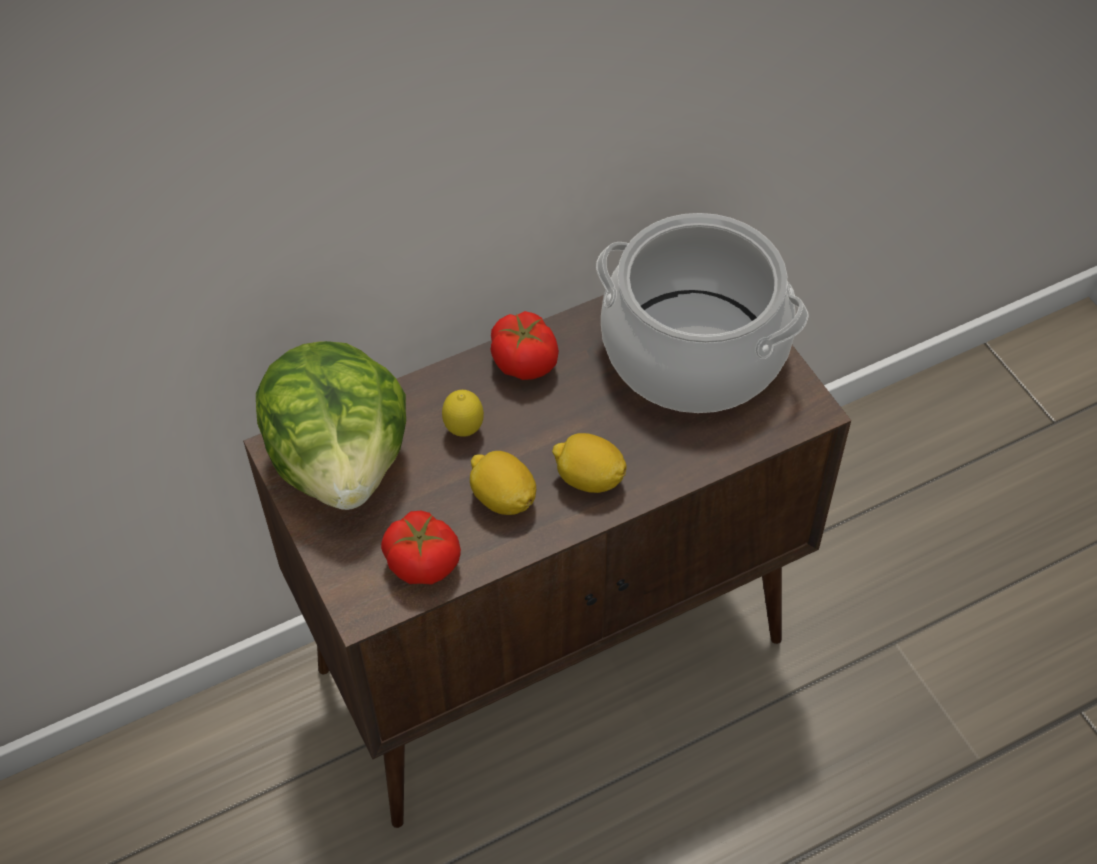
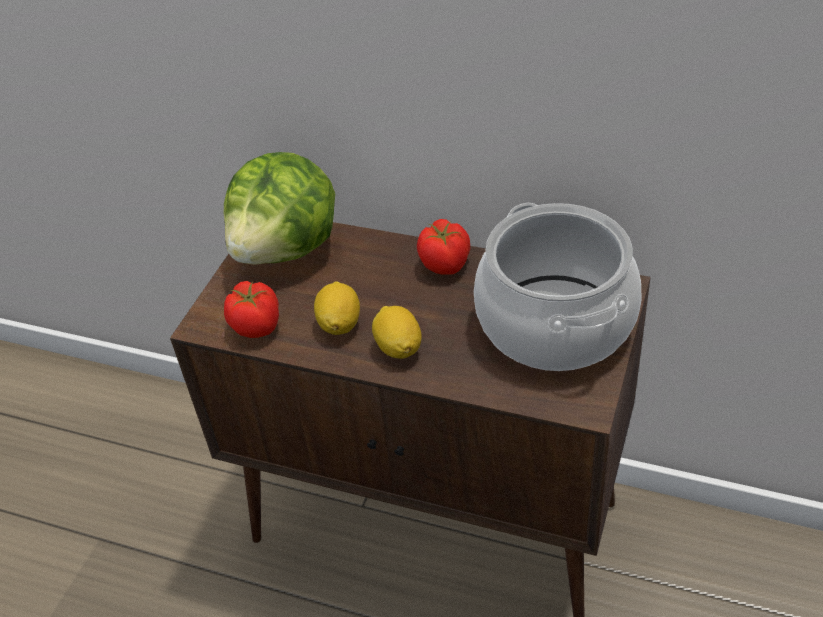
camera: 50 degrees right, 10 degrees down
lemon [442,390,484,437] -> none

